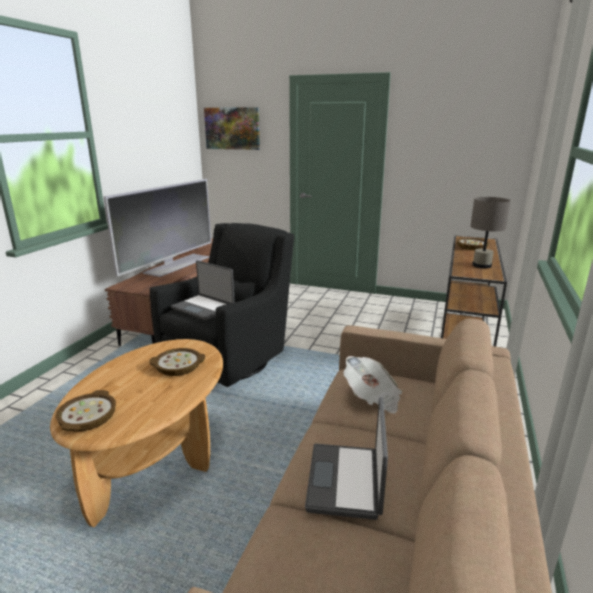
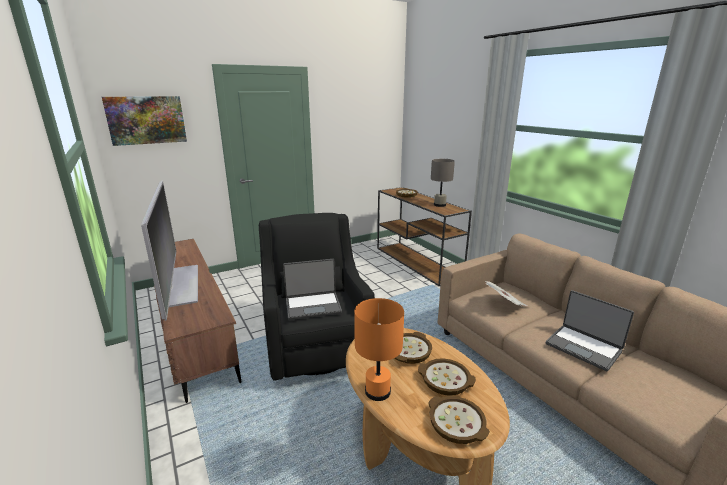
camera: 50 degrees left, 0 degrees up
none -> orange table lamp [354,298,404,401]
none -> bowl [418,358,476,396]

